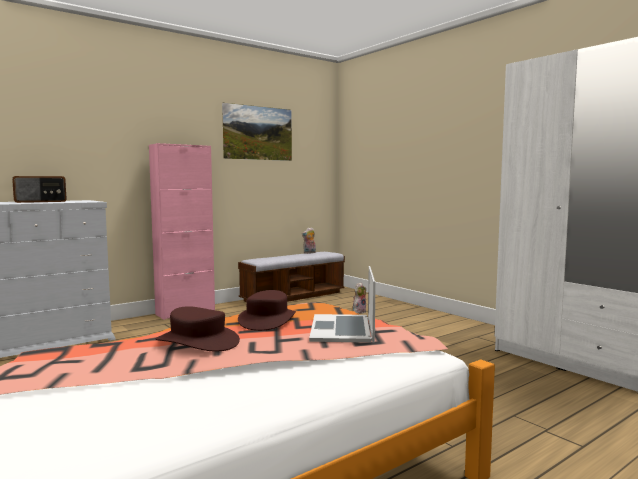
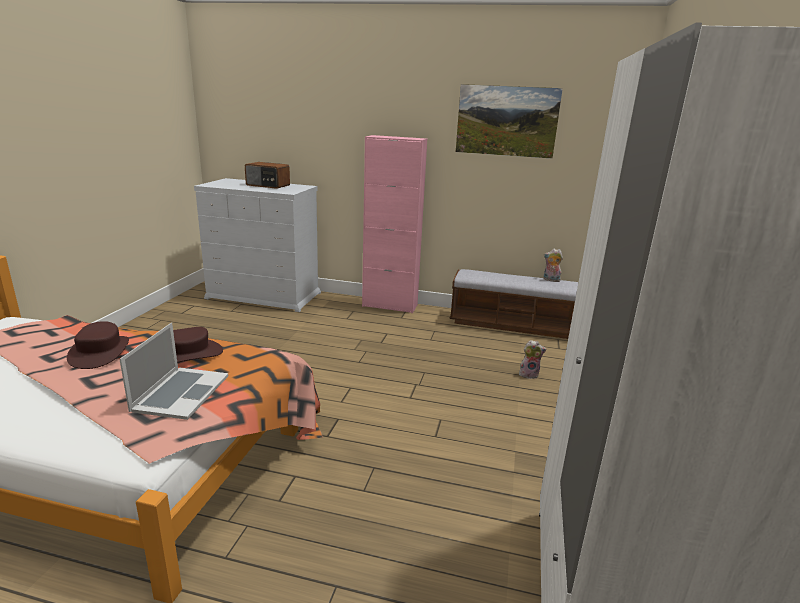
camera: 50 degrees right, 15 degrees up
laptop [309,266,376,343] -> laptop turned 135 degrees clockwise [119,323,228,420]

